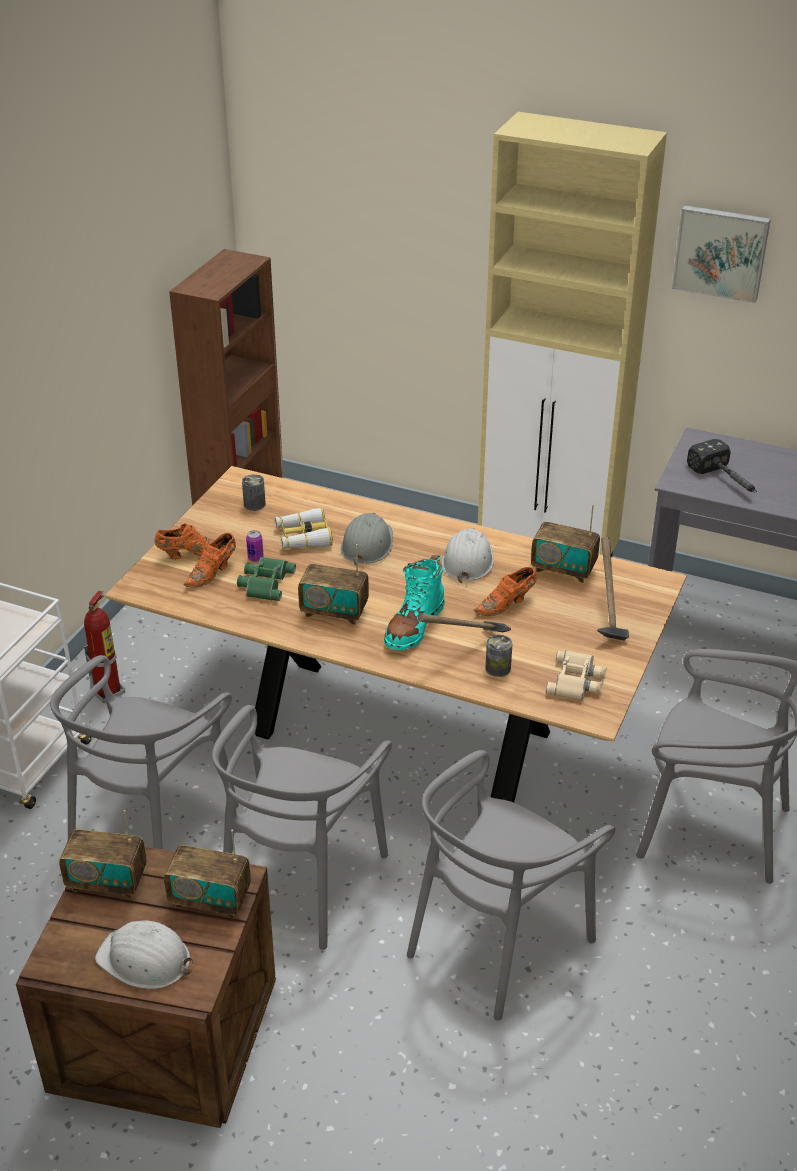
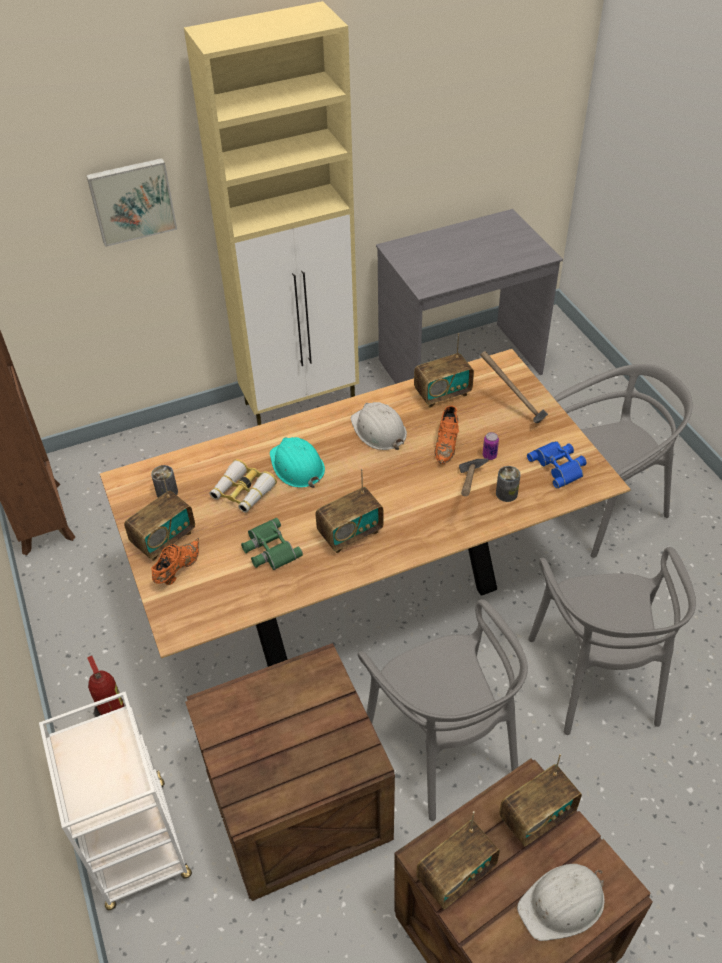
camera: 45 degrees left, 10 degrees up
grey chair [50,655,239,849] -> crate [185,643,395,901]
orange shoe [184,533,236,588] -> none
can [246,530,264,562] -> can moved to [483,432,499,460]
grey hard hat [341,513,393,566] -> turquoise hard hat [270,437,325,488]
turquoise boot [384,555,445,650] -> none
beige binoculars [546,650,607,701] -> blue binoculars [527,441,586,488]
picture [672,205,771,303] -> picture moved to [86,158,177,247]
hammer [687,439,757,492] -> none
none -> radio [124,472,195,561]

